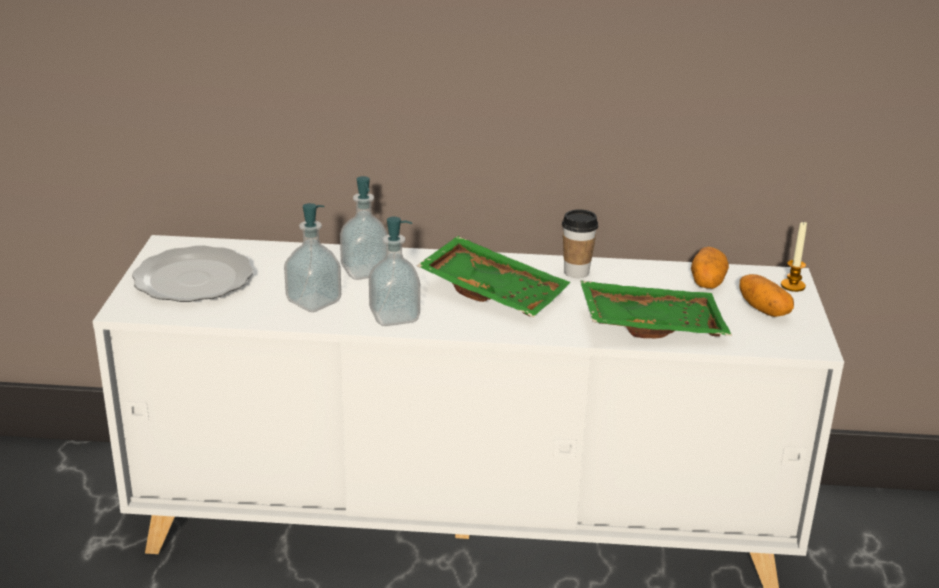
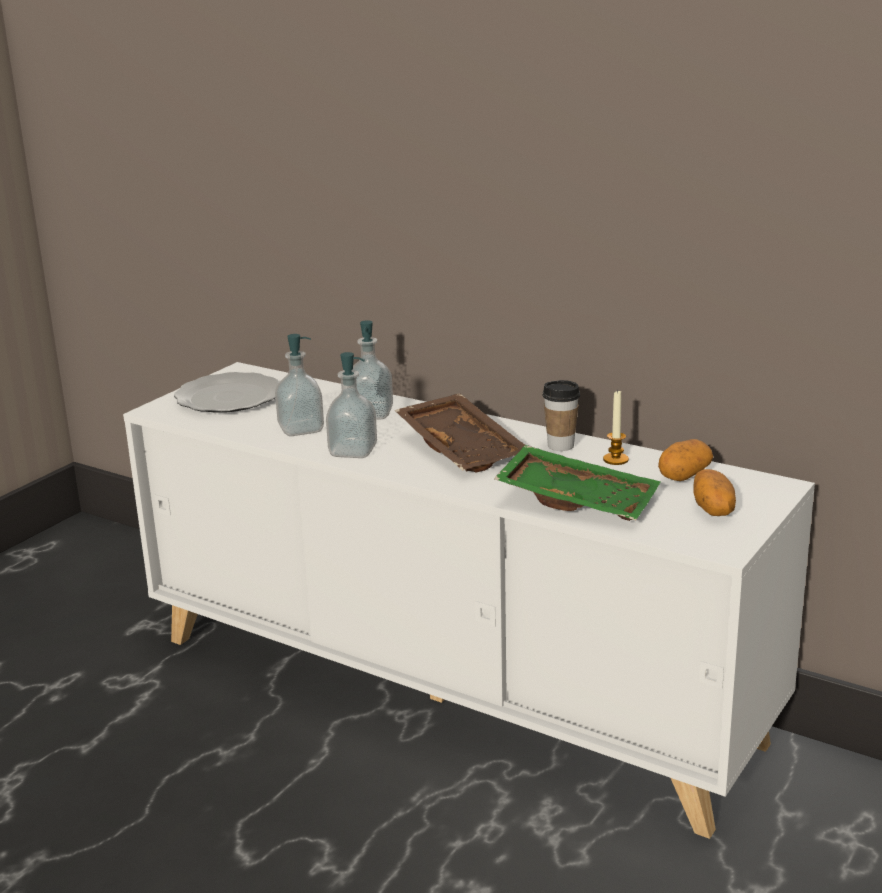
camera: 30 degrees right, 5 degrees down
green tray [417,236,571,317] -> brown tray [394,393,525,473]
candle [781,222,807,292] -> candle moved to [603,390,629,465]

